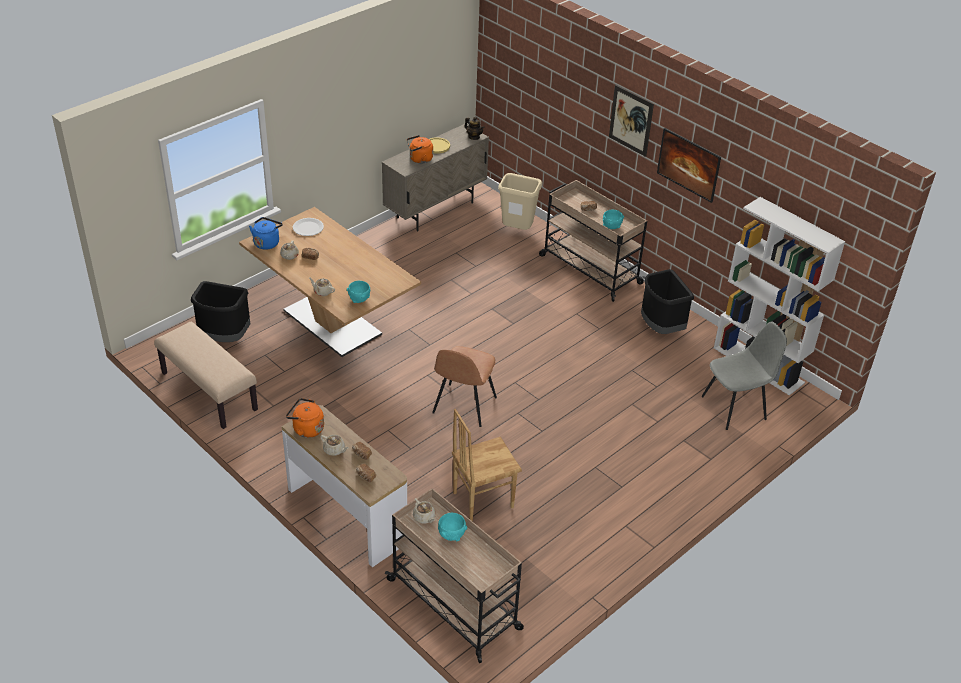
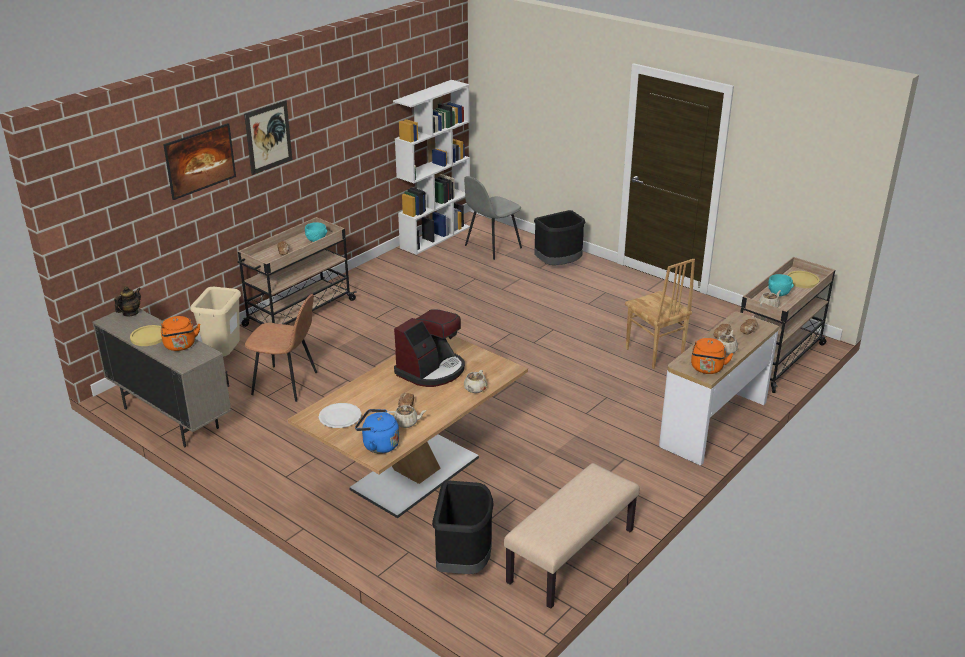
camera: 95 degrees left, 10 degrees down
turquoise bowl [347,281,370,303] -> none
brown chair [432,346,497,427] -> brown chair moved to [245,294,317,402]
black trash can [641,269,694,334] -> black trash can moved to [534,210,586,265]
picture [657,128,721,203] -> picture moved to [163,123,236,200]
grey chair [702,321,787,430] -> grey chair turned 105 degrees counterclockwise [464,176,522,260]
none -> coffee machine [394,309,465,387]
none -> yellow plate [787,271,820,288]

